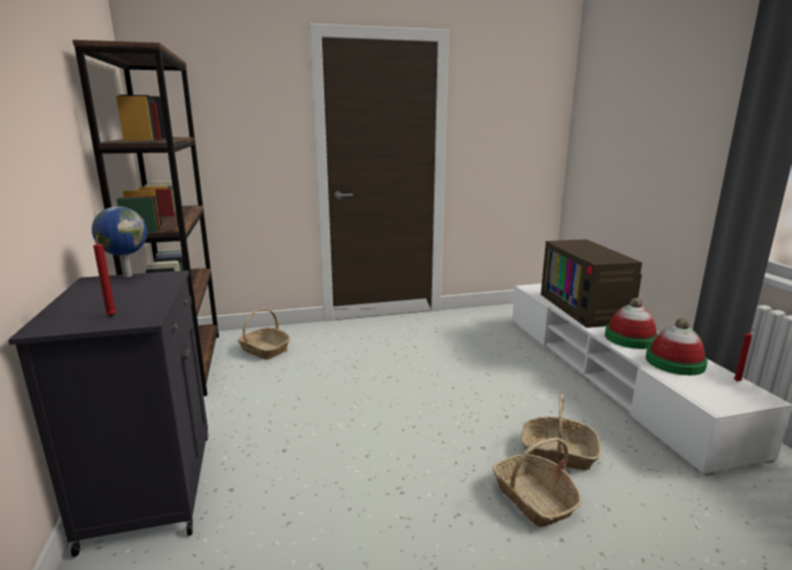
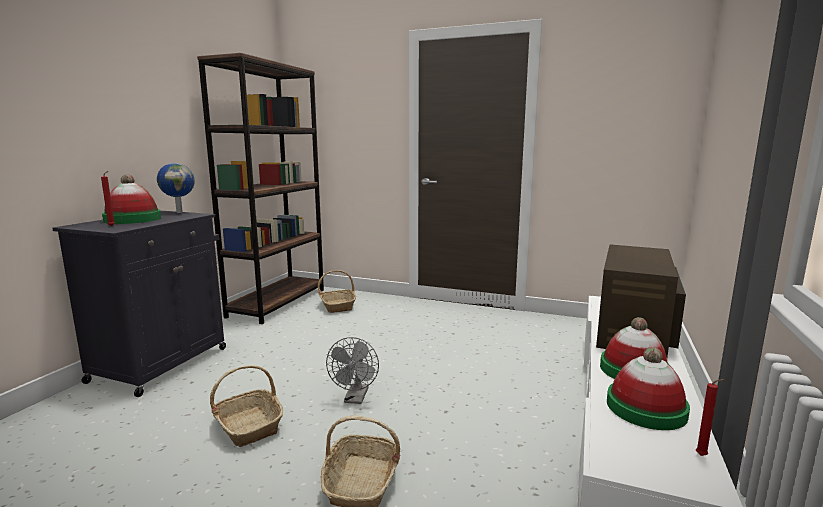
camera: 35 degrees right, 5 degrees down
basket [521,394,601,470] -> basket moved to [210,365,283,447]
none -> hat [102,174,161,224]
none -> grey fan [326,337,379,404]

